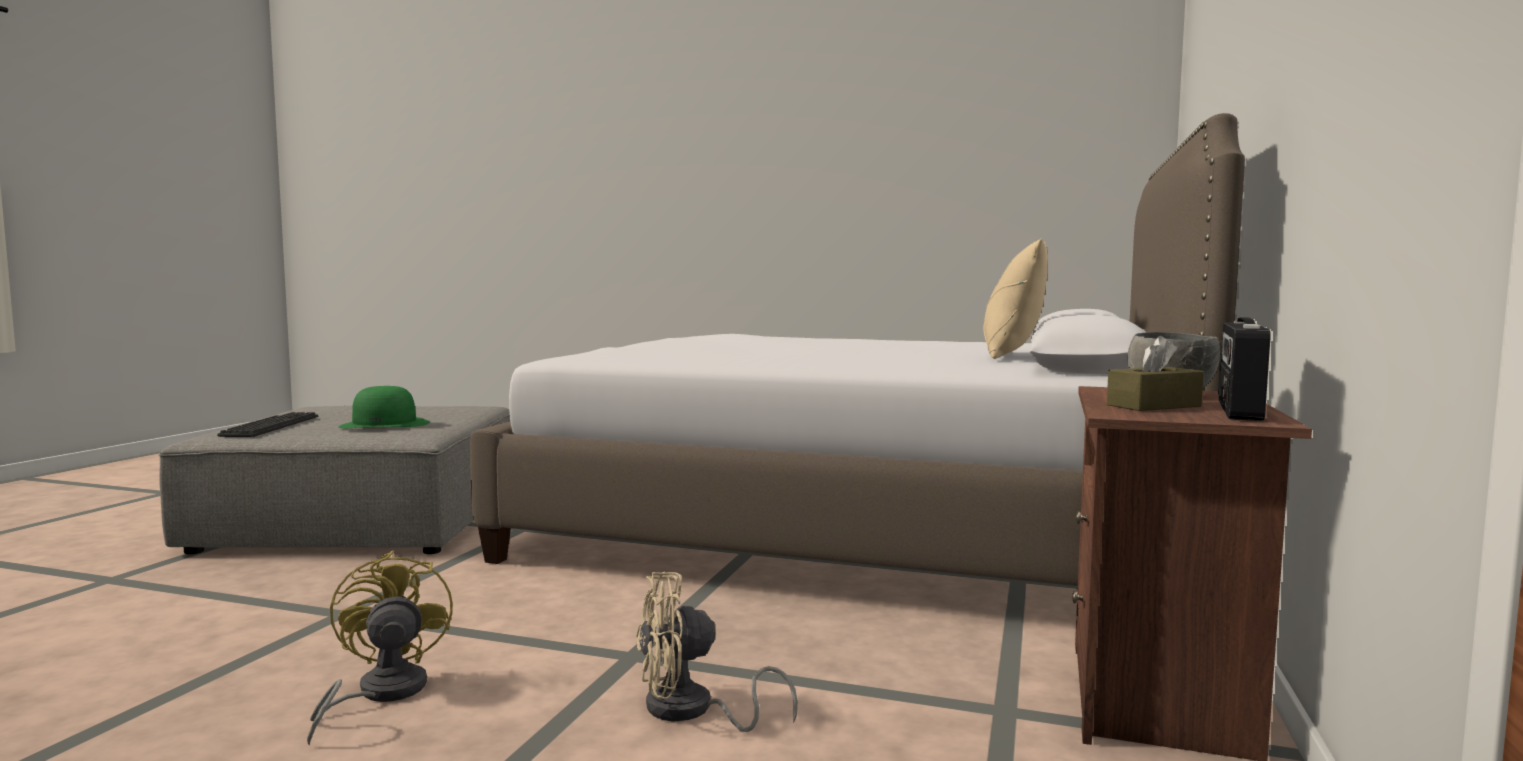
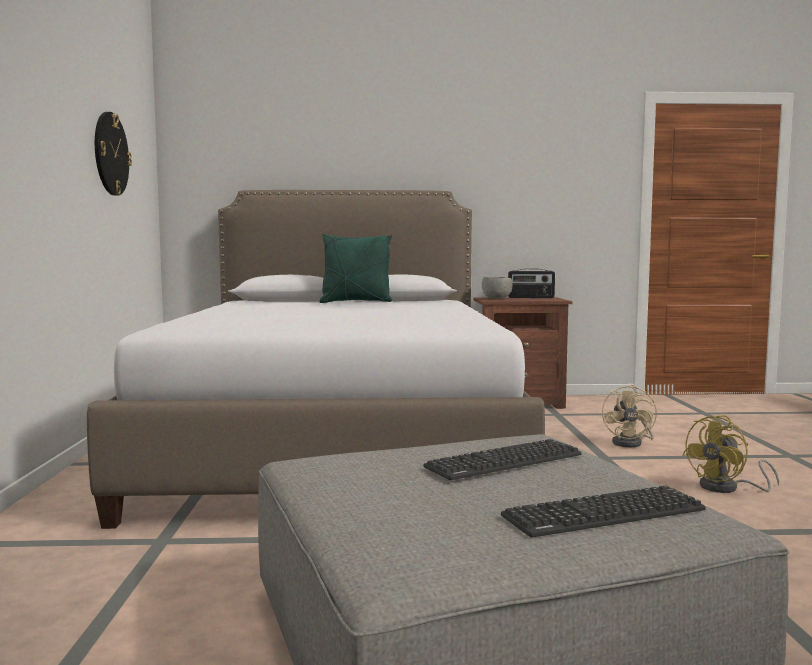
camera: 110 degrees left, 0 degrees up
green hat [338,386,430,428] -> keyboard [423,439,582,480]
beige fan [636,572,798,732] -> beige fan turned 45 degrees clockwise [602,384,657,447]
beige pillow [983,238,1048,359] -> green pillow [319,234,392,303]
brown tissue box [1107,336,1204,411] -> none
none -> wall clock [95,112,132,196]

